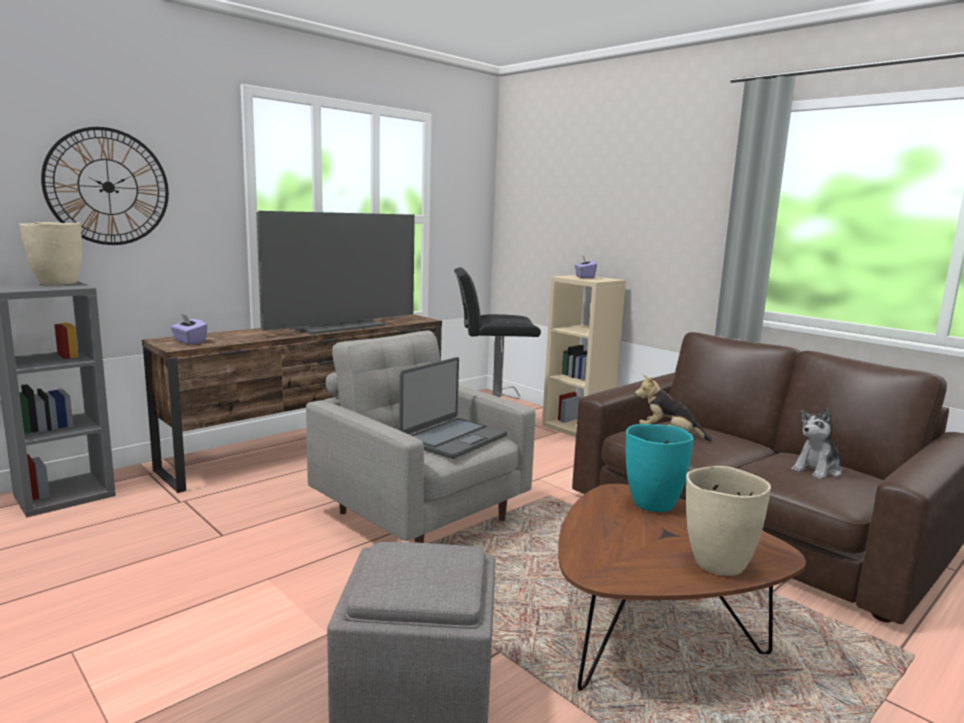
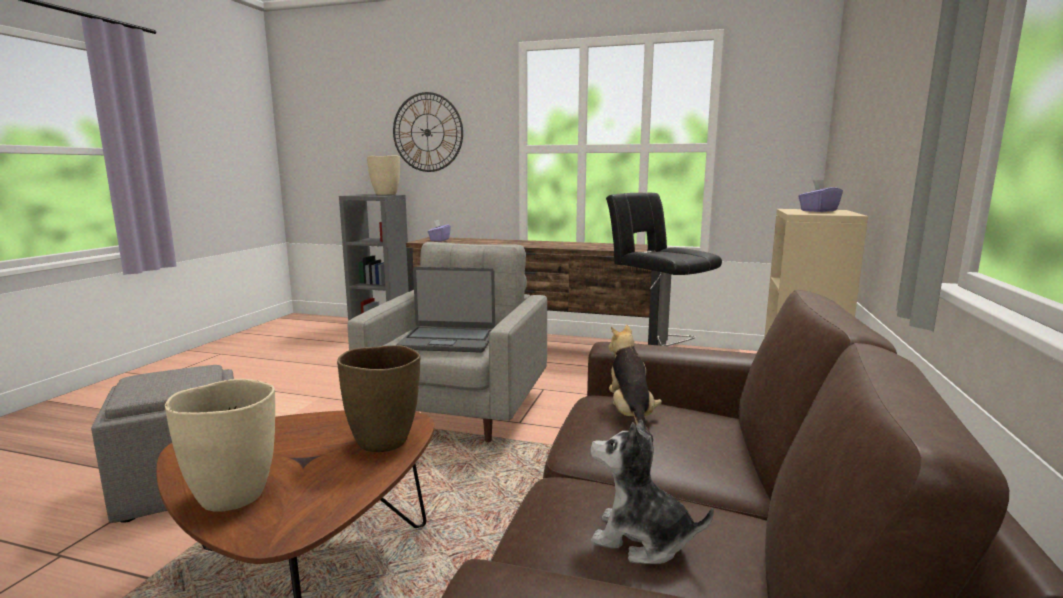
camera: 60 degrees right, 0 degrees up
television [256,211,415,335] -> none
turquoise vase [626,424,694,512] -> brown vase [337,345,421,452]

